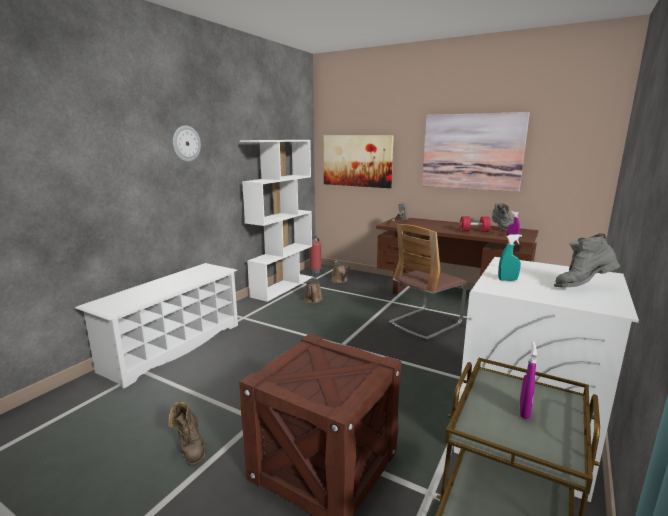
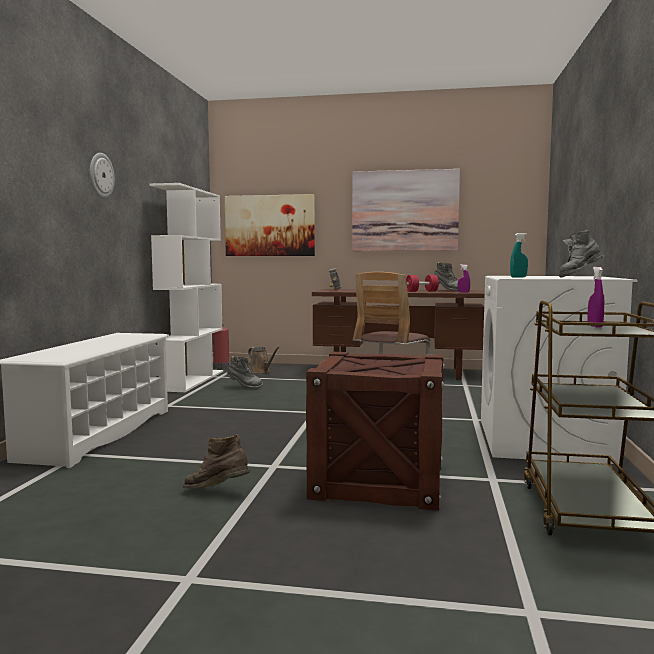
camera: 20 degrees left, 10 degrees down
brown boot [168,401,207,466] -> brown boot turned 150 degrees clockwise [183,434,250,489]
brown watering can [304,277,323,303] -> grey boot [227,356,263,389]

